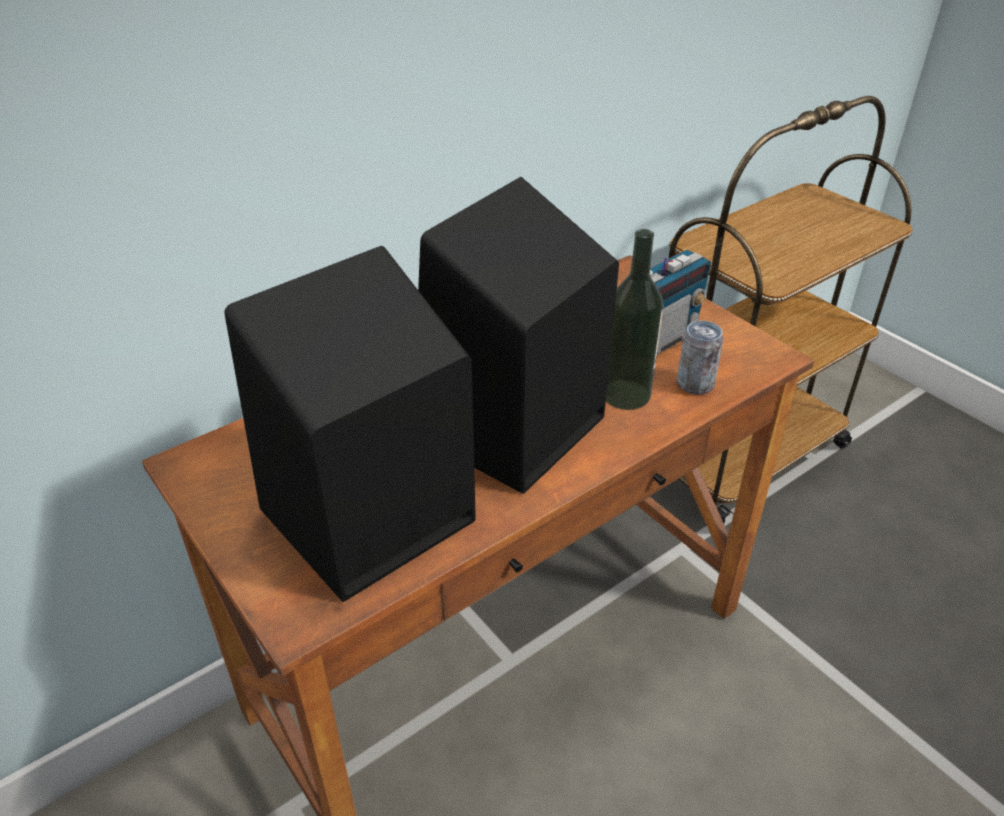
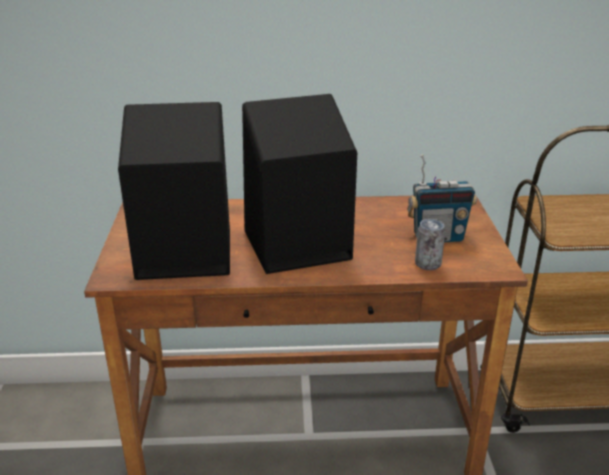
camera: 35 degrees right, 10 degrees down
bottle [606,229,663,410] -> none

